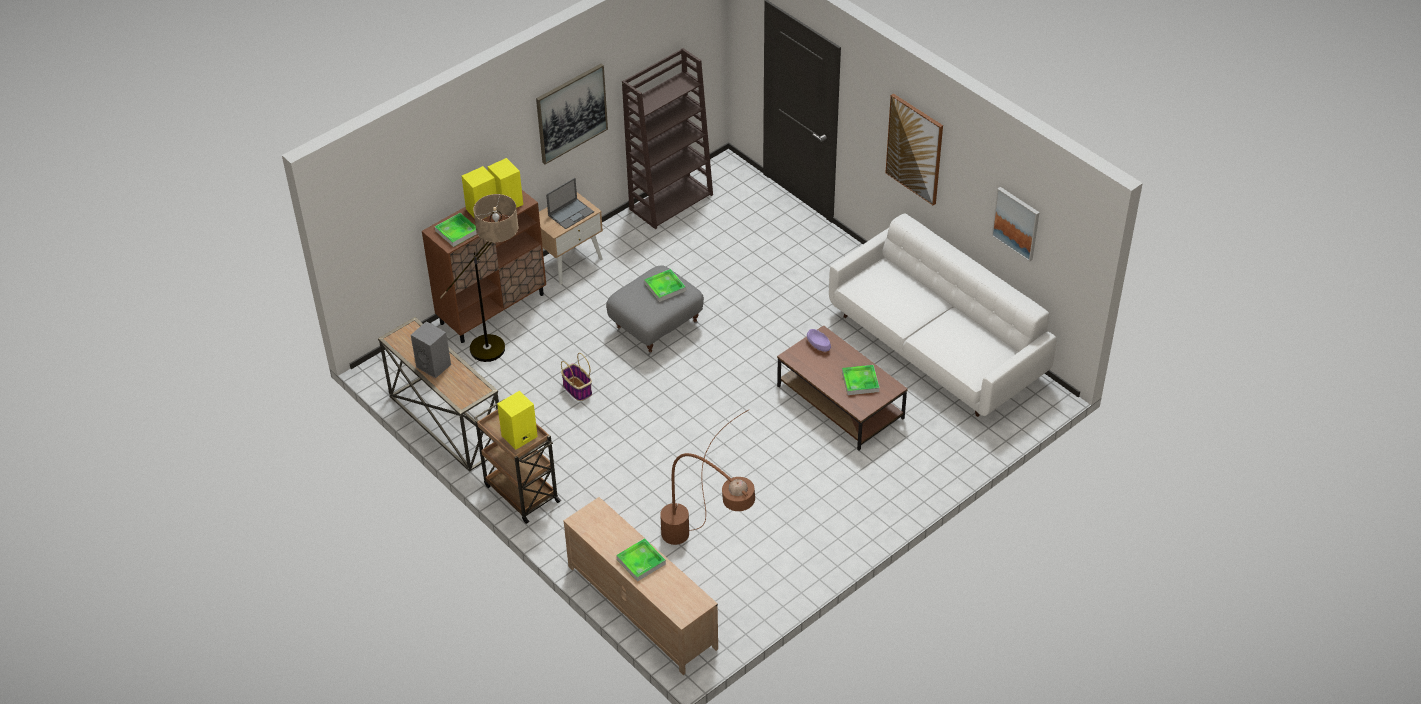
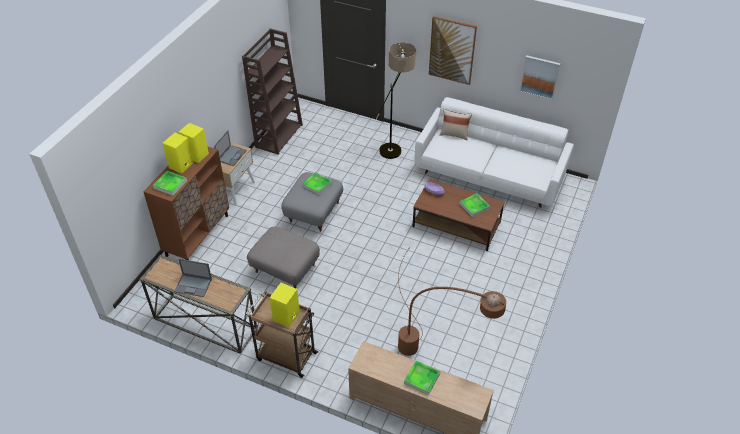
camera: 25 degrees left, 0 degrees up
grey speaker [411,321,451,378] -> laptop [174,259,212,297]
floor lamp [440,194,518,362] -> floor lamp moved to [376,42,417,159]
picture [536,64,608,164] -> none
basket [561,353,592,401] -> grey ottoman [247,227,320,288]
none -> beige pillow [440,109,472,140]

